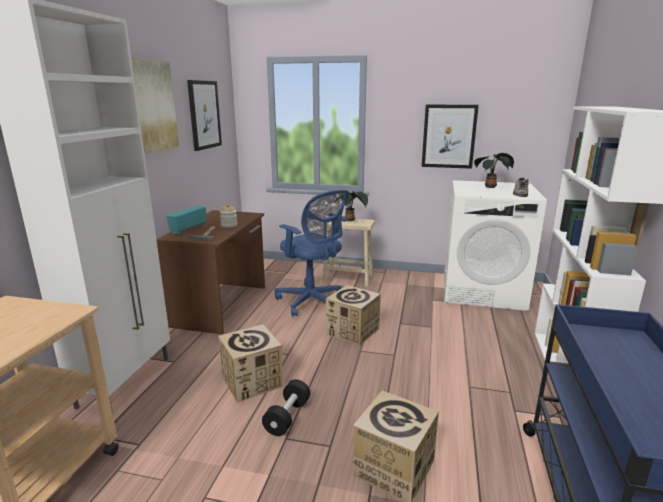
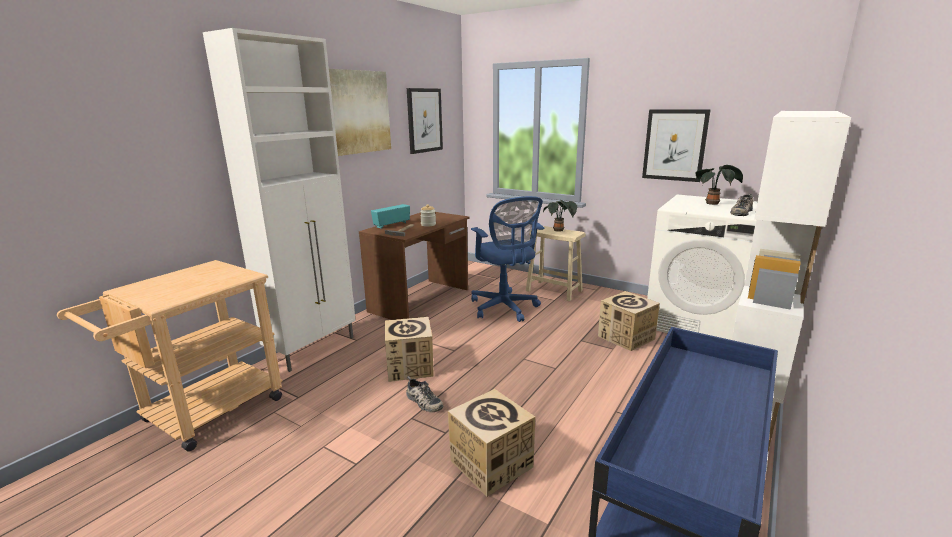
camera: 20 degrees right, 0 degrees up
black dumbbell [262,379,310,436] -> shoe [406,376,443,412]
cardboard box [326,285,381,345] -> cardboard box moved to [598,291,660,351]

